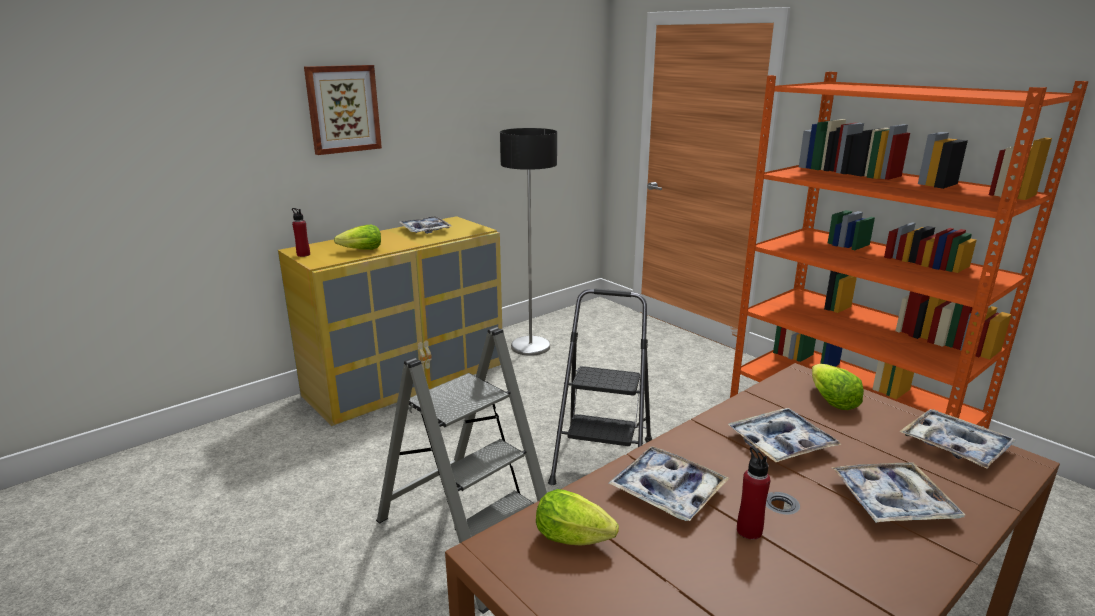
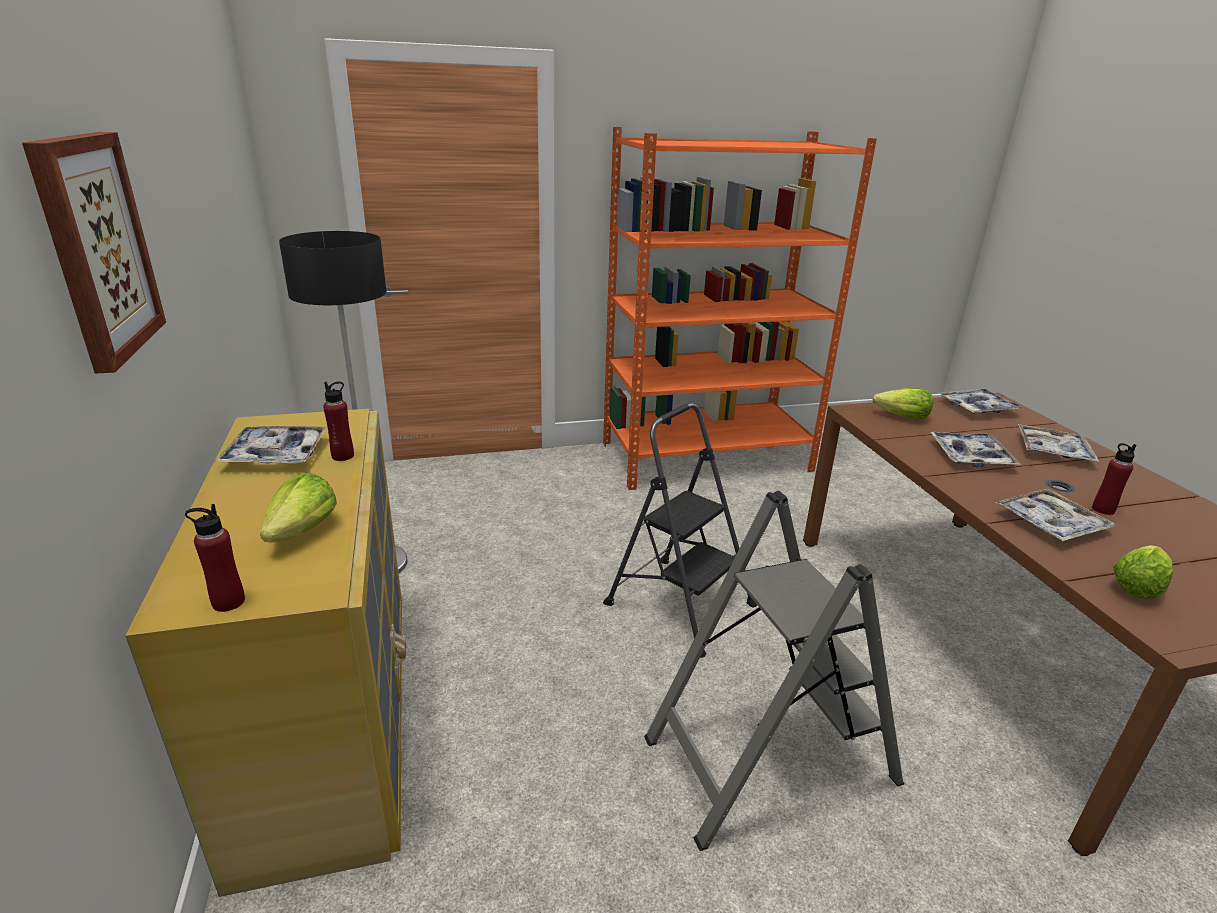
camera: 65 degrees left, 5 degrees up
none -> red bottle [323,382,354,461]

